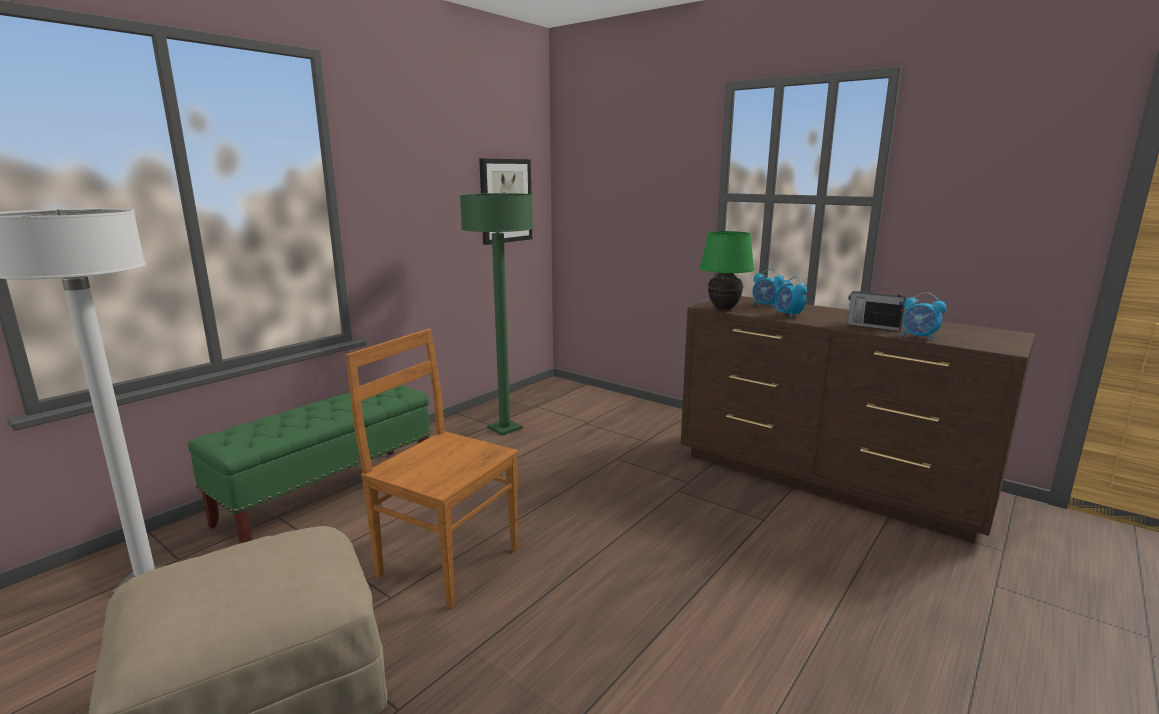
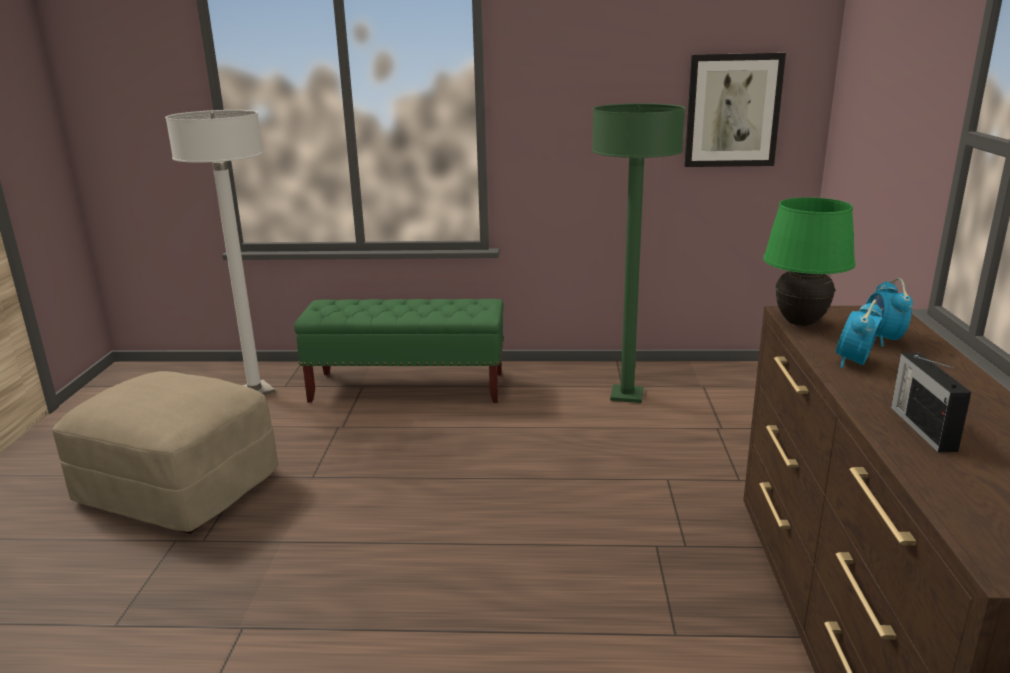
camera: 55 degrees right, 5 degrees up
brown chair [346,329,519,609] -> none
alarm clock [901,292,947,341] -> none

